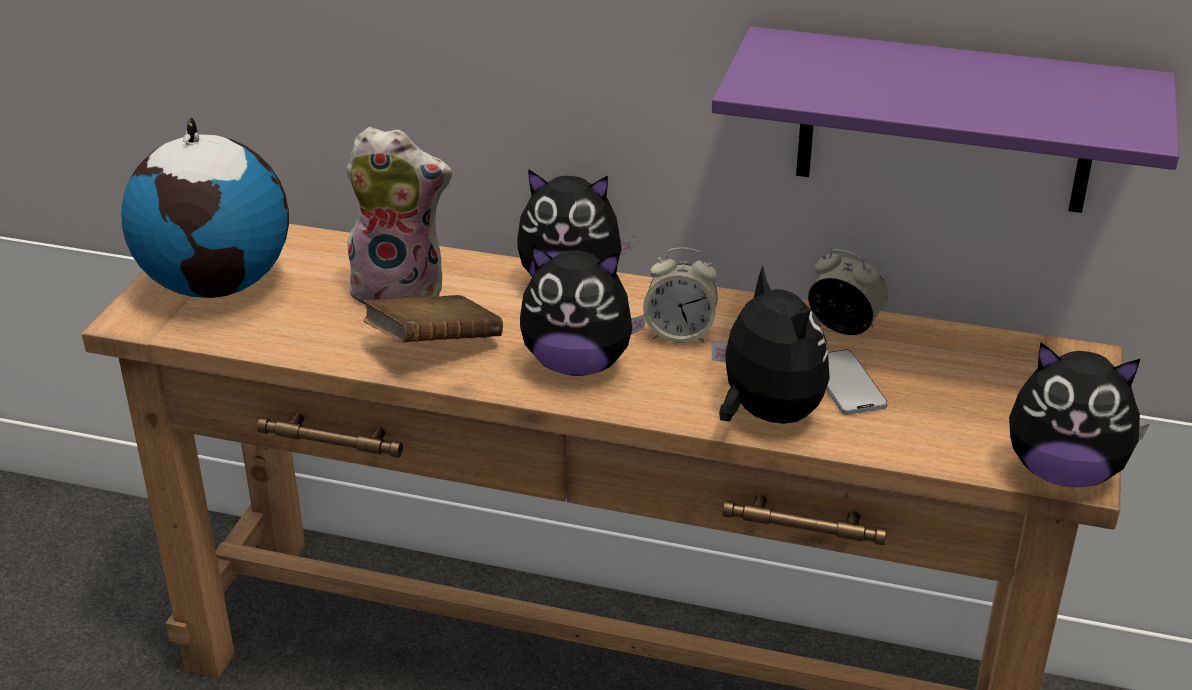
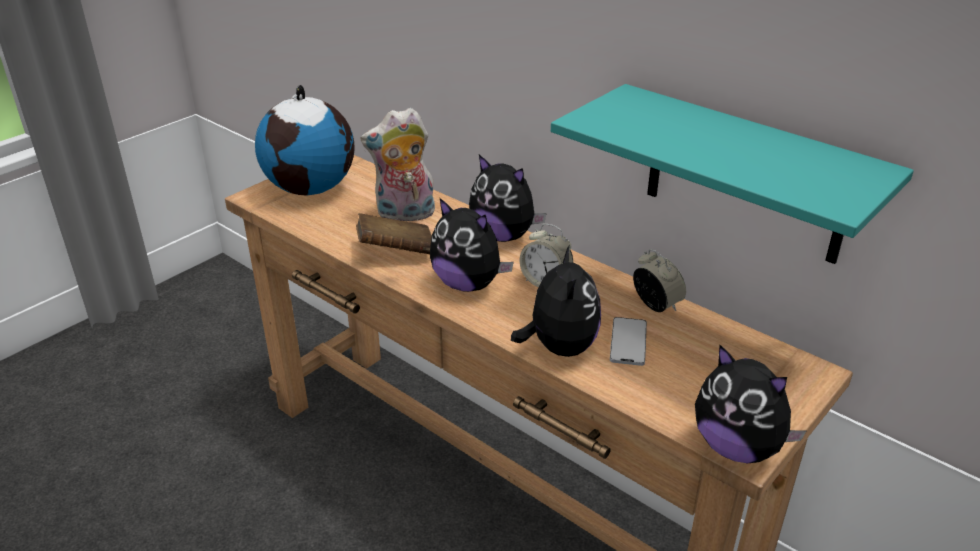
camera: 25 degrees right, 0 degrees up
plush toy [346,127,452,309] -> plush toy turned 135 degrees clockwise [360,108,435,221]
purple shelf [712,26,1179,213] -> turquoise shelf [551,84,914,264]

